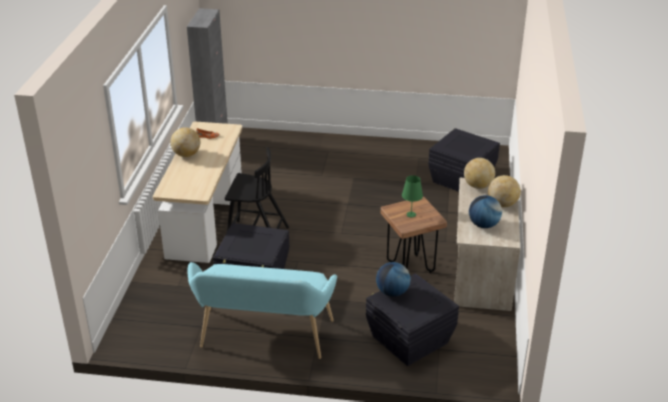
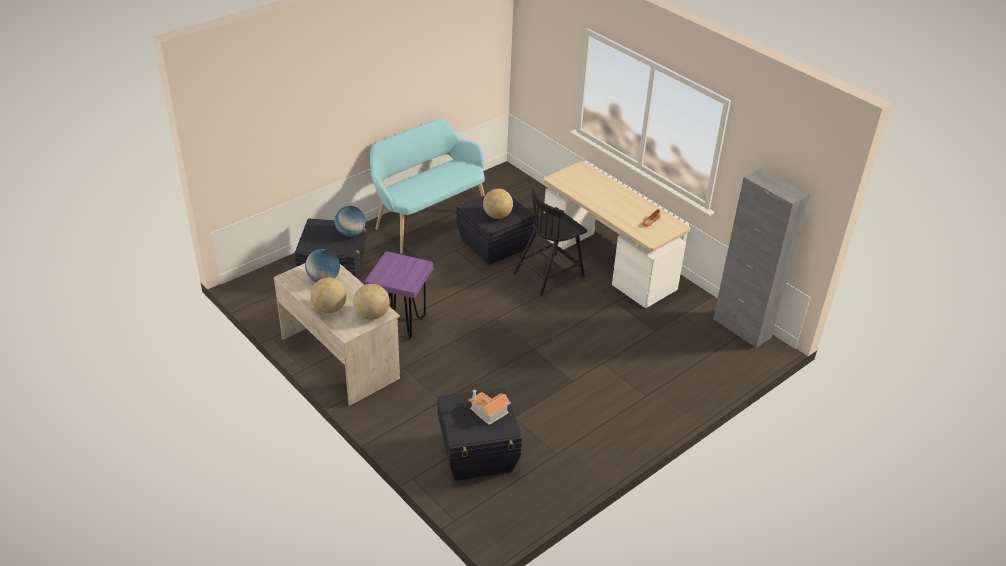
camera: 130 degrees right, 5 degrees up
globe [170,127,200,157] -> globe moved to [483,189,513,219]
brown stool [380,197,447,273] -> purple stool [365,251,433,339]
green table lamp [402,175,423,218] -> none
none -> toy house [469,390,511,425]

